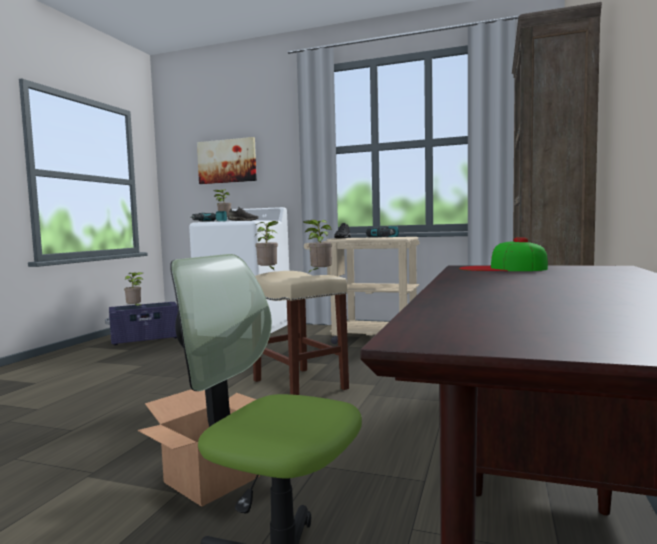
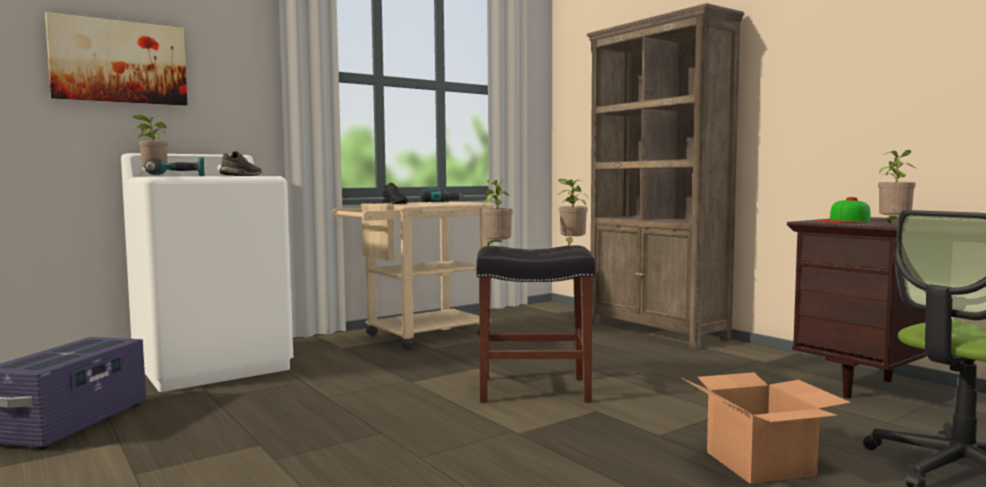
camera: 55 degrees left, 0 degrees up
potted plant [124,272,144,306] -> potted plant moved to [878,150,916,224]
beige stool [253,271,349,395] -> black stool [476,245,595,403]

